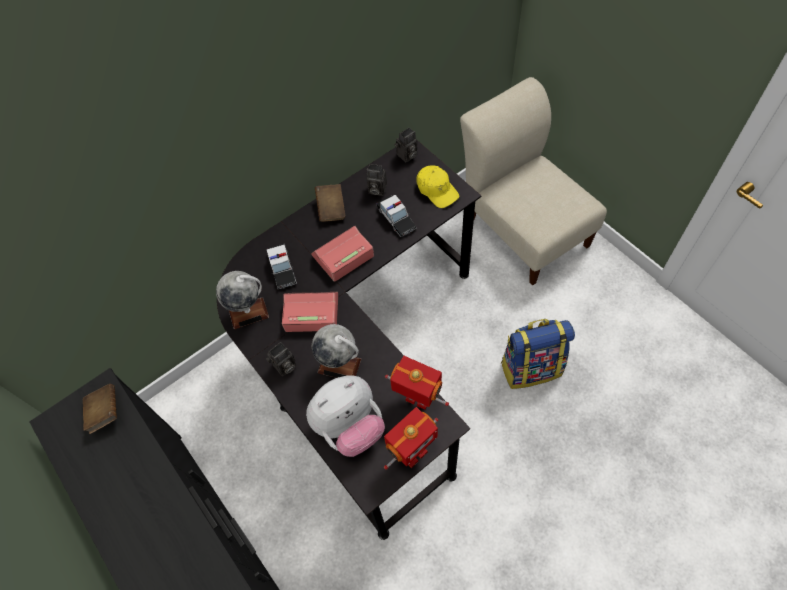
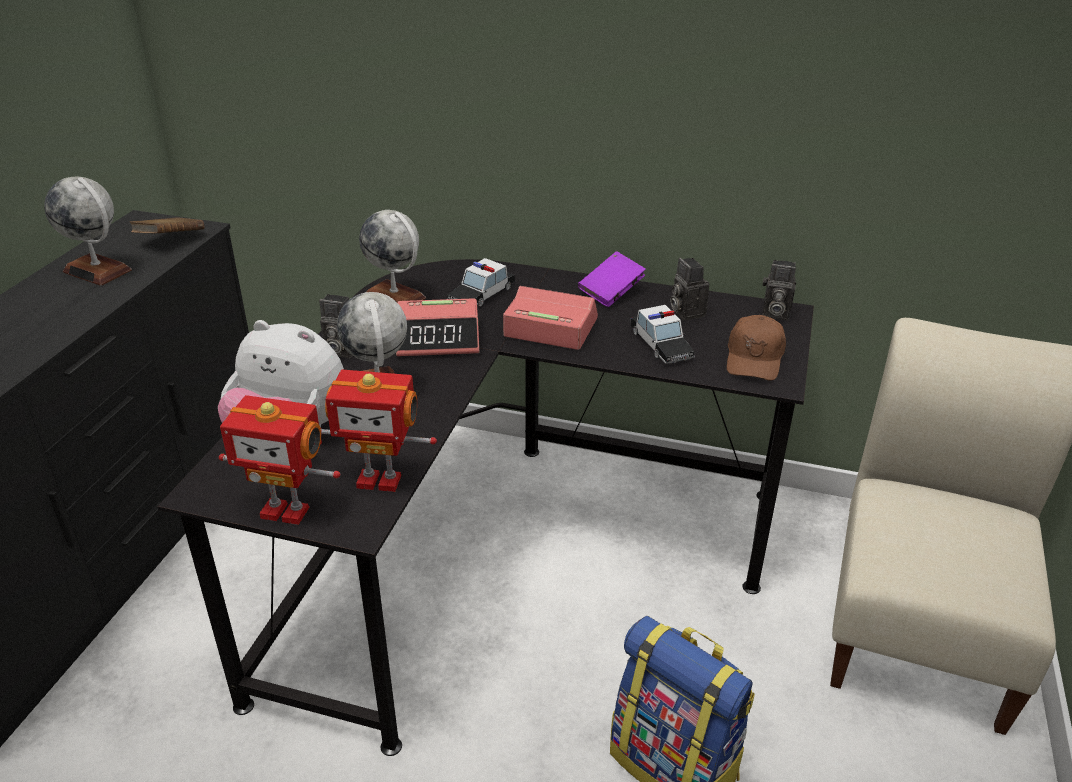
camera: 50 degrees right, 25 degrees down
alarm clock [282,292,338,332] -> alarm clock turned 120 degrees clockwise [396,298,479,356]
brown book [315,184,346,222] -> purple book [578,251,646,307]
toy car [376,195,417,237] -> toy car turned 45 degrees counterclockwise [630,305,695,364]
toy robot [385,356,449,410] -> toy robot turned 105 degrees clockwise [321,370,437,492]
yellow cap [416,165,459,208] -> brown cap [727,315,786,381]
none -> globe [44,177,132,286]

